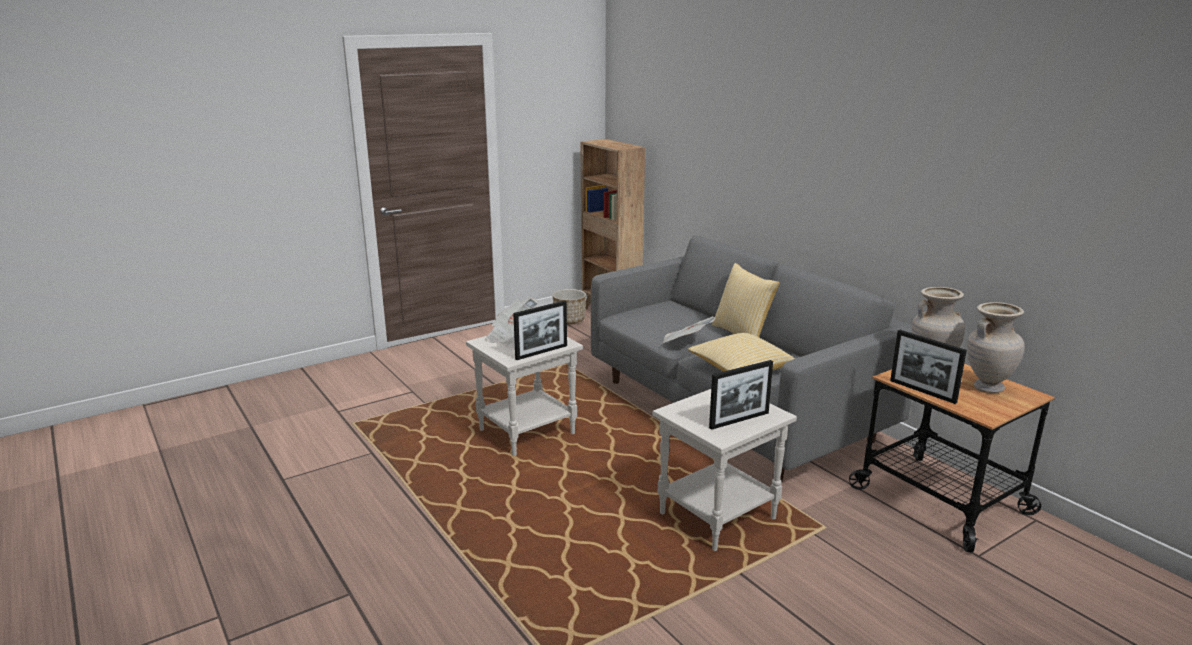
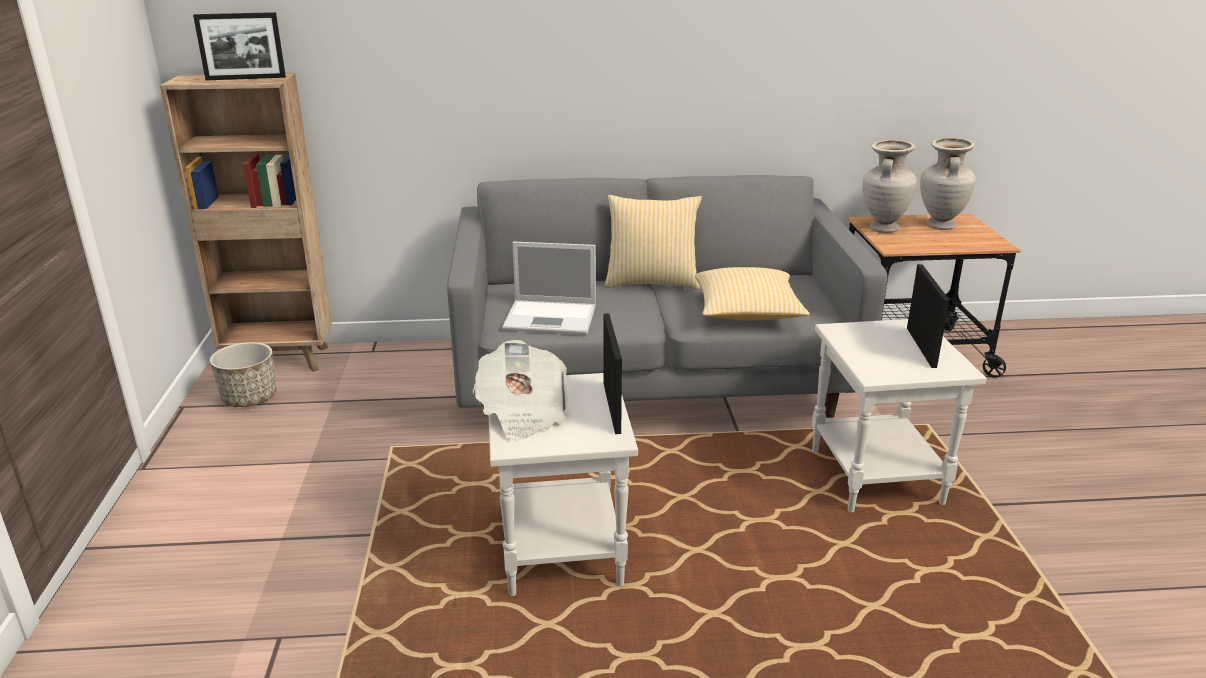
camera: 60 degrees left, 5 degrees up
newspaper [661,316,715,344] -> none
picture frame [890,330,967,404] -> picture frame moved to [193,12,286,80]
none -> laptop [502,242,596,335]

